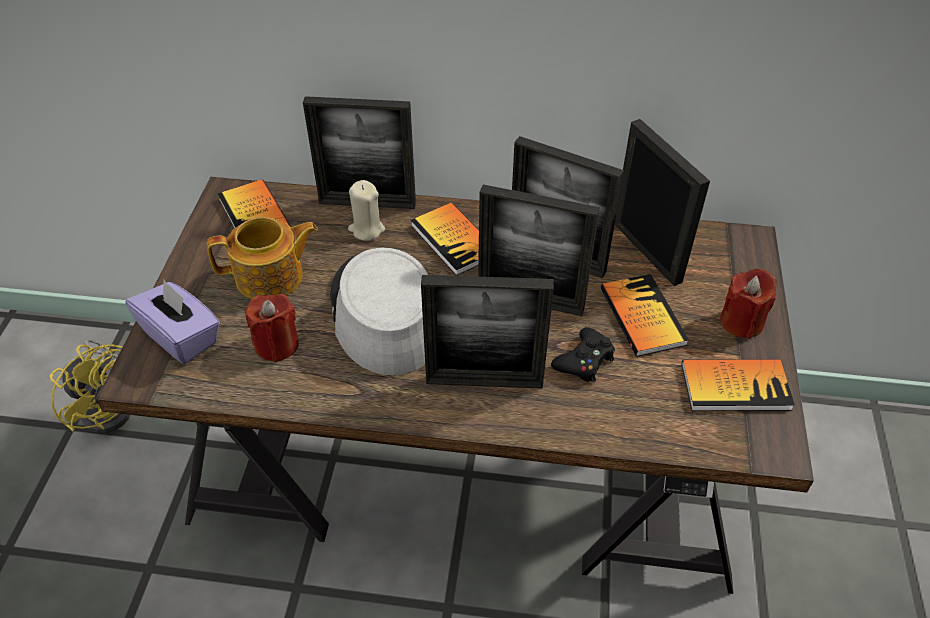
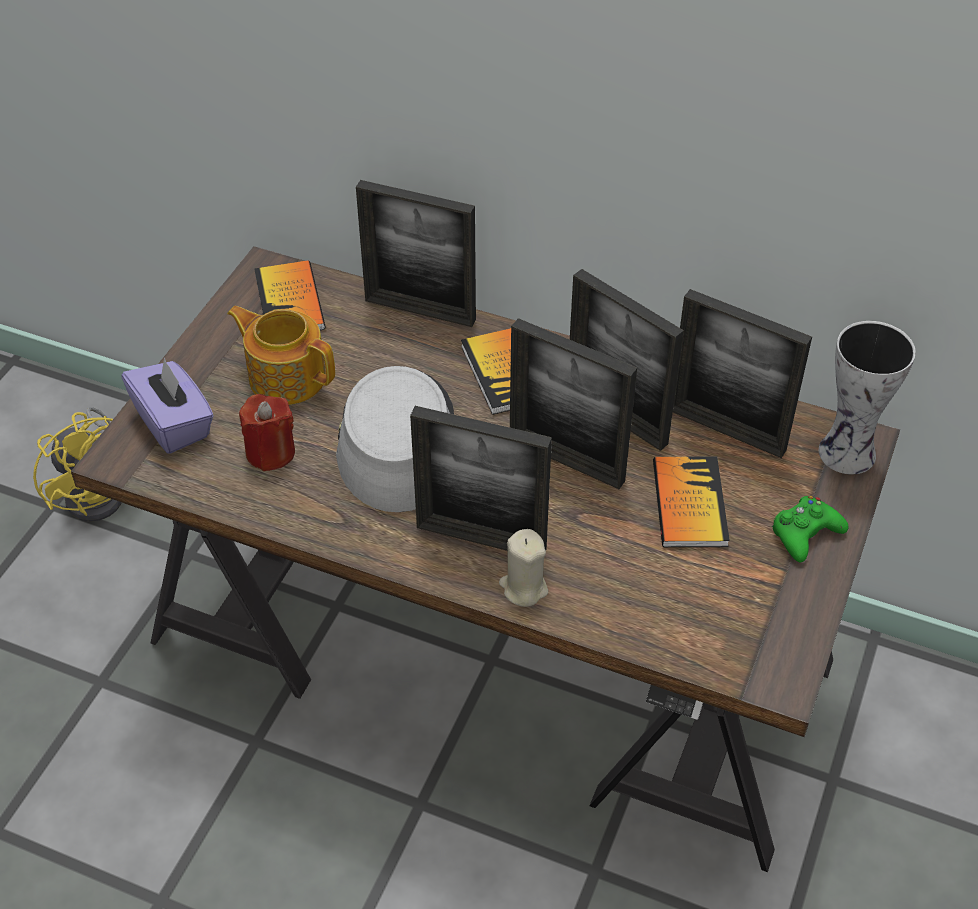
camera: 15 degrees right, 0 degrees up
teapot [207,217,318,299] -> teapot turned 150 degrees counterclockwise [227,306,335,405]
beige candle [348,180,385,241] -> beige candle moved to [499,529,548,607]
black game controller [551,327,615,383] -> none
picture frame [615,119,710,286] -> picture frame turned 135 degrees clockwise [673,289,812,458]
book [682,359,795,411] -> none
red candle [720,268,776,339] -> green game controller [772,496,848,562]
none -> vase [819,321,916,475]

